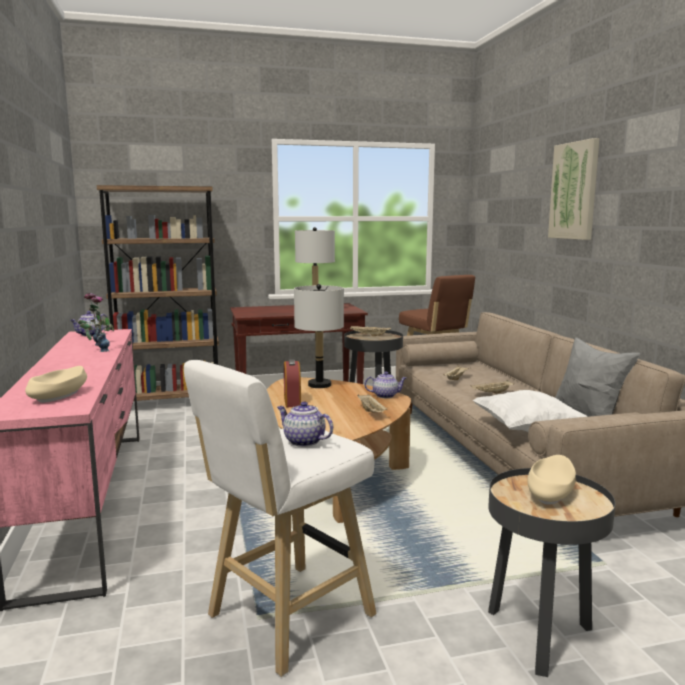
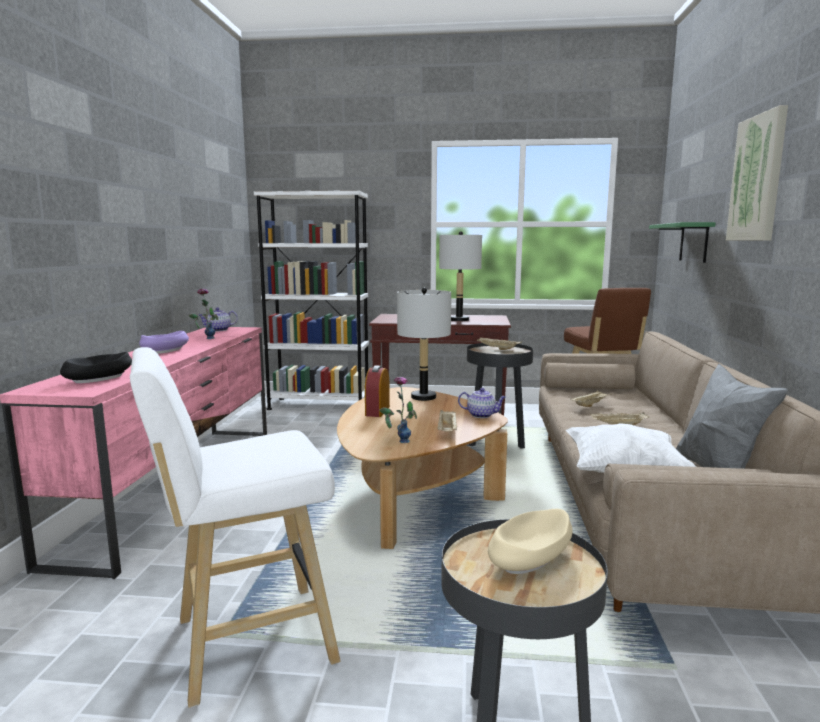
camera: 20 degrees right, 0 degrees up
beige bowl [25,366,87,403] -> black bowl [60,352,132,383]
vase [80,297,114,352] -> vase moved to [379,377,417,443]
brown bookcase [97,185,219,401] -> white bookcase [254,190,369,410]
teapot [277,402,333,447] -> none
none -> purple bowl [139,331,189,354]
none -> green shelf [649,222,716,263]

